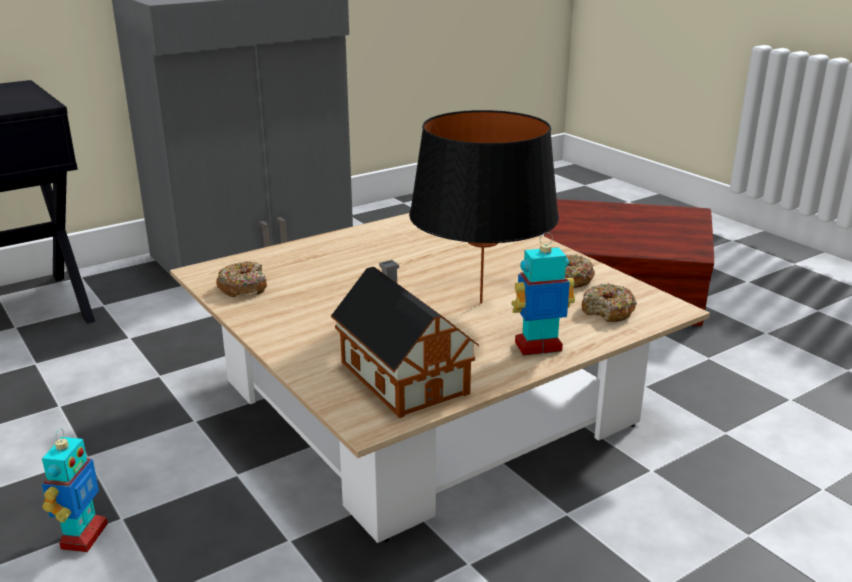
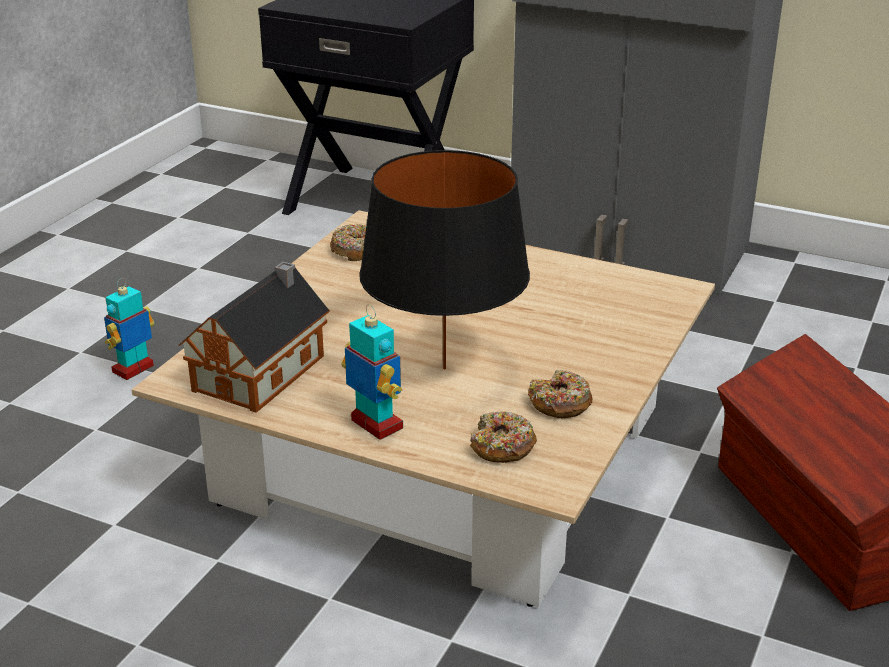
camera: 60 degrees right, 5 degrees up
toy robot [42,428,108,552] -> toy robot turned 150 degrees clockwise [104,278,155,380]

